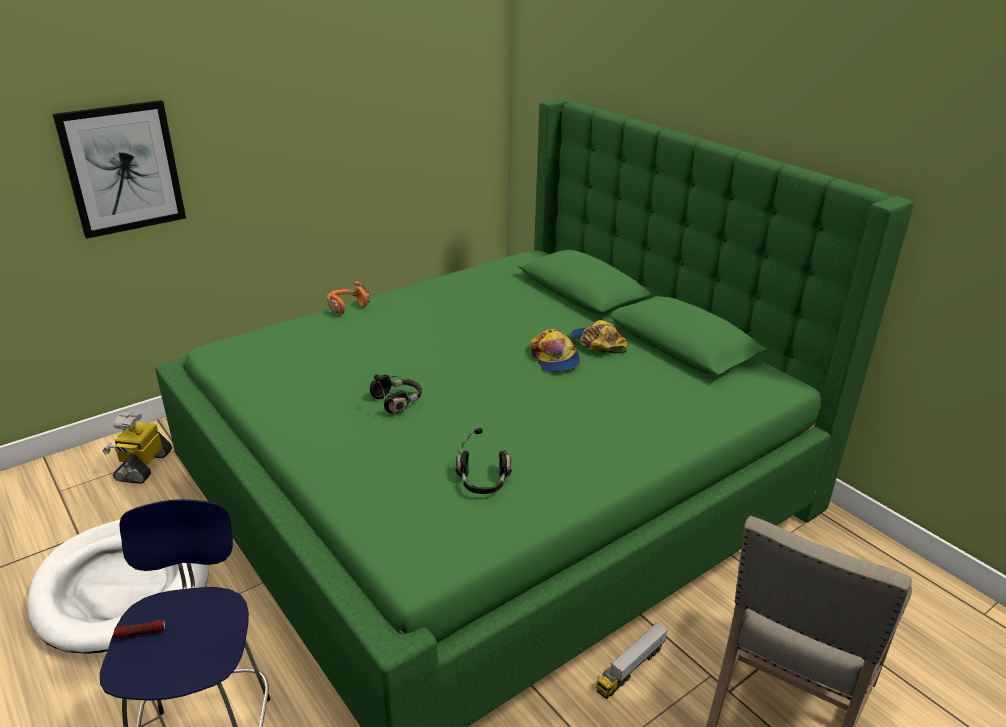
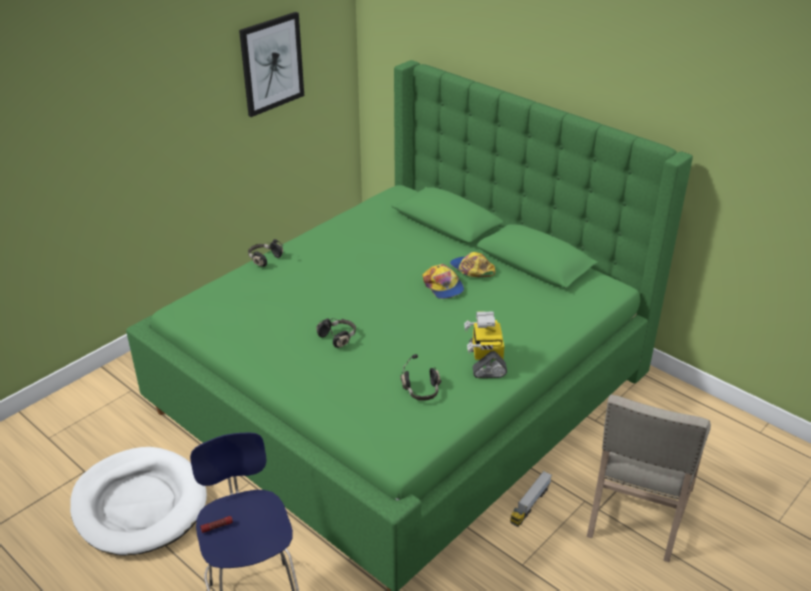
camera: 10 degrees left, 5 degrees up
picture [53,100,186,239] -> picture moved to [239,12,304,117]
toy robot [102,412,172,484] -> toy robot moved to [464,311,507,378]
orange headphones [327,281,370,314] -> black headphones [248,239,283,267]

